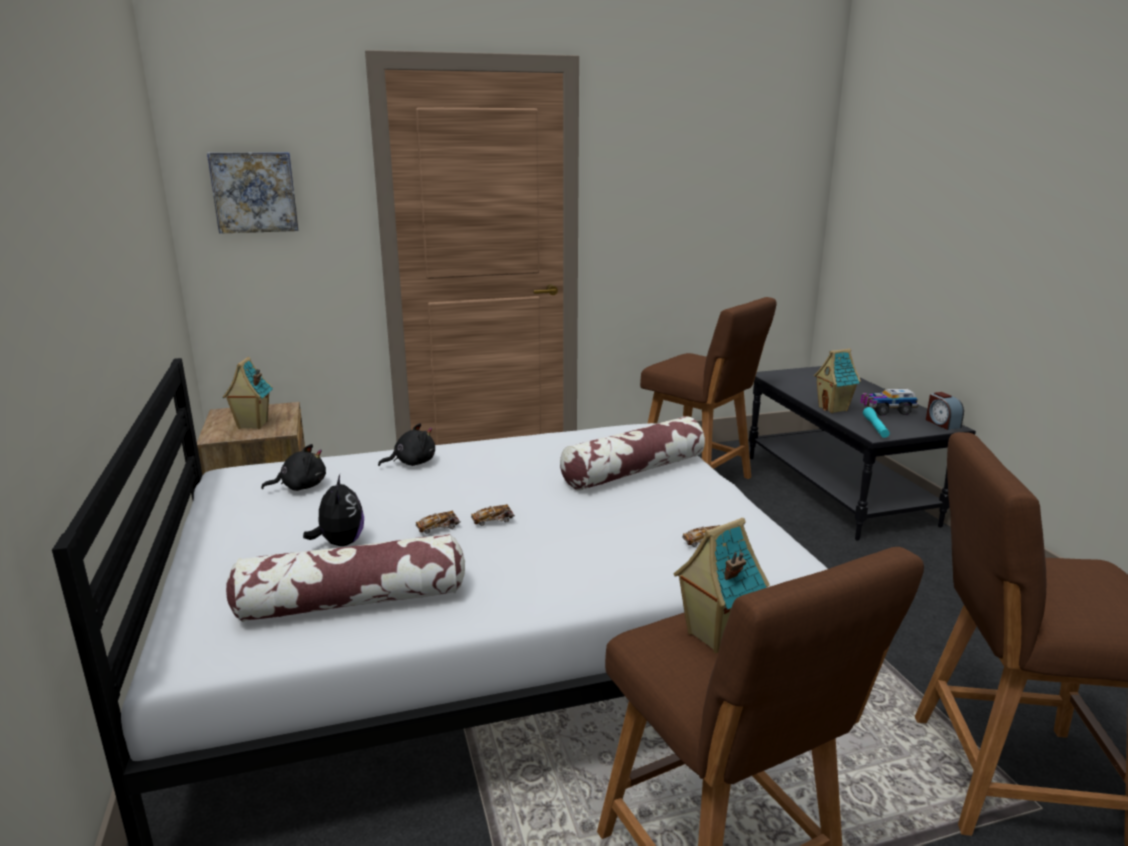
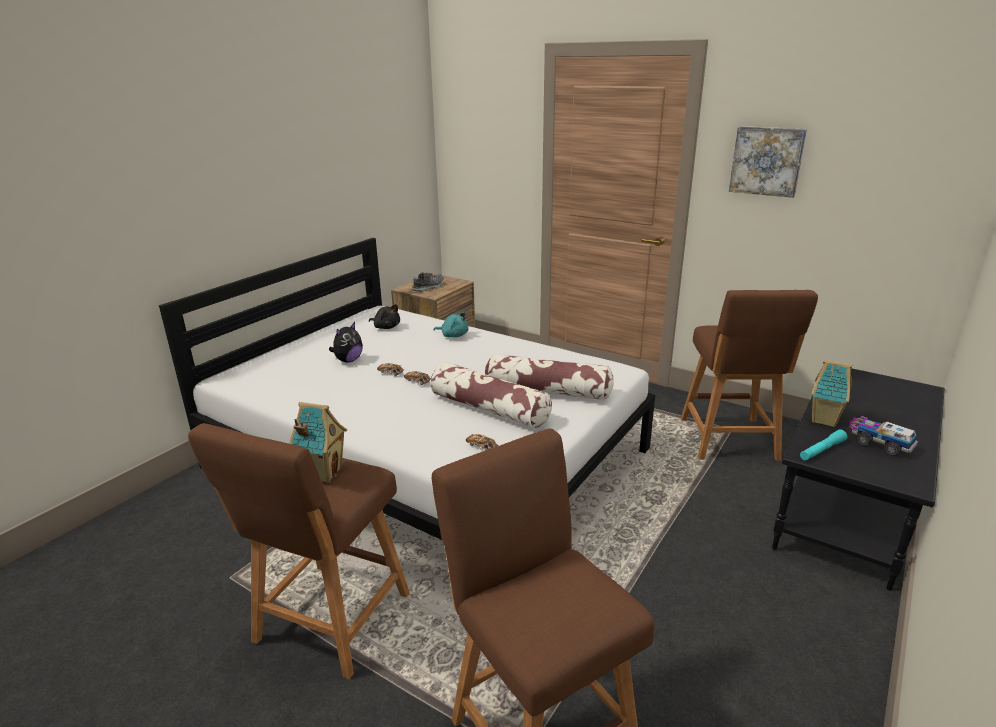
camera: 50 degrees right, 5 degrees up
picture [207,152,299,234] -> picture moved to [729,126,807,198]
toy house [223,357,273,429] -> shoe [412,272,444,293]
pillow [226,534,465,622] -> pillow moved to [431,362,552,429]
black plush toy [378,423,435,466] -> turquoise plush toy [434,312,469,338]
alarm clock [926,392,964,430] -> none

